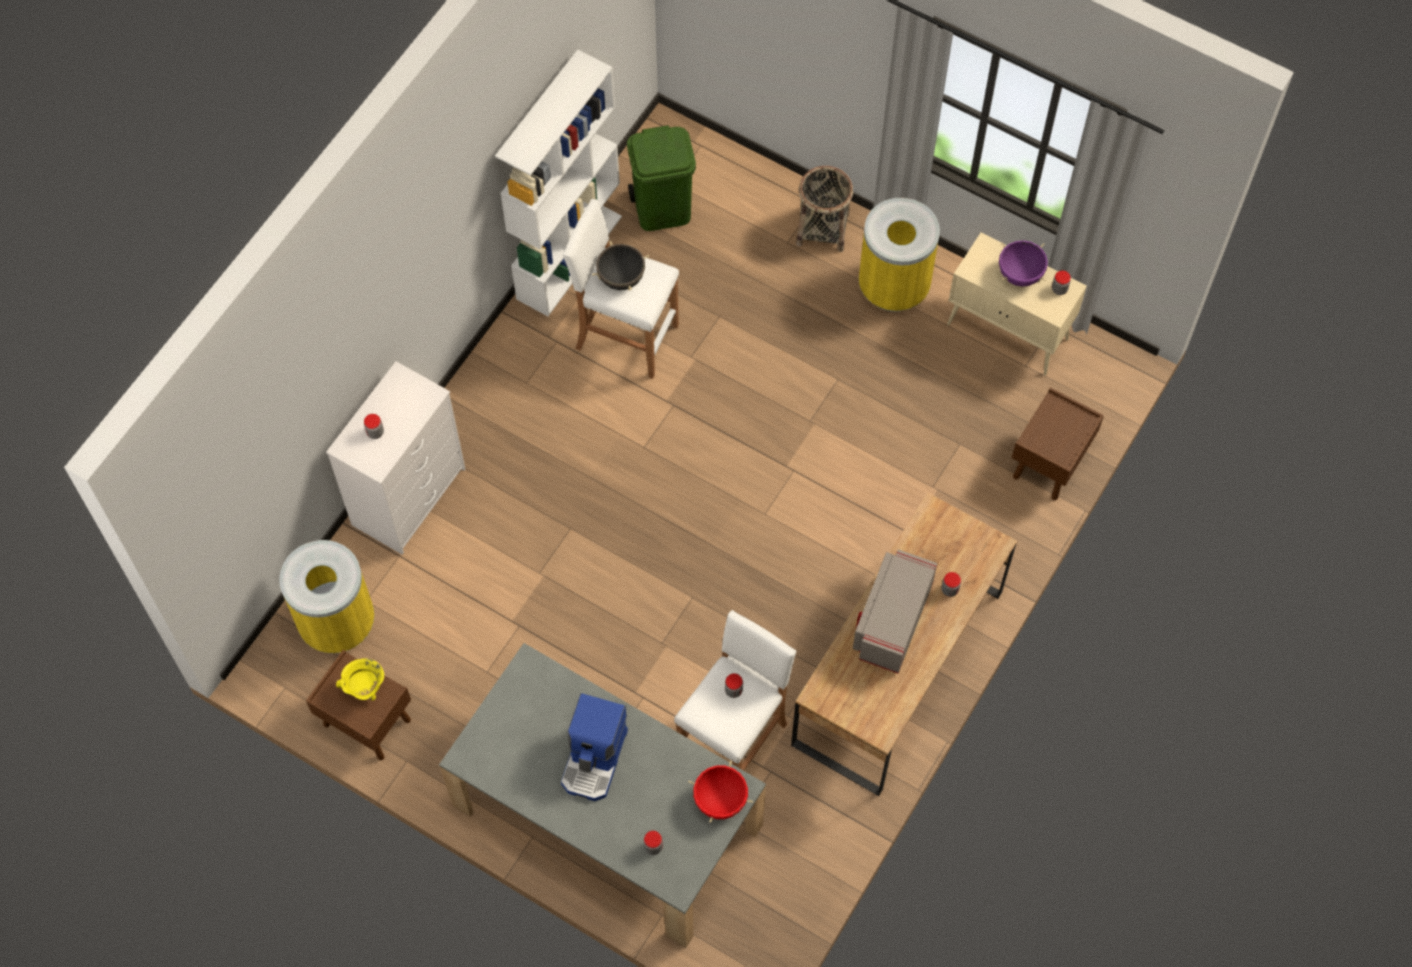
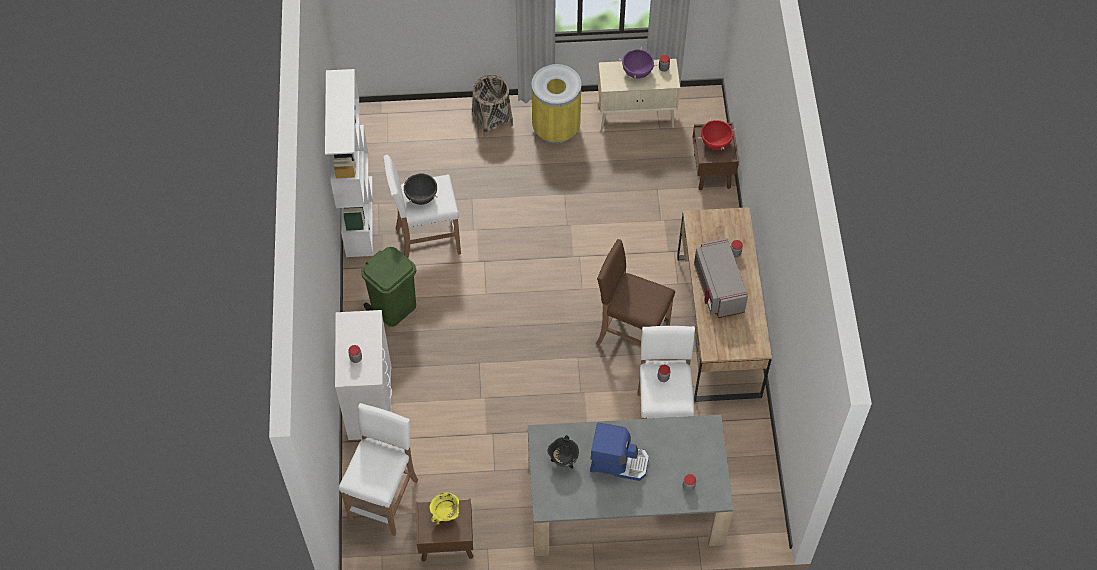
camera: 35 degrees left, 5 degrees down
yellow trash can [279,540,374,654] -> white stool [339,403,418,536]
coffee machine [561,693,628,801] -> coffee machine turned 60 degrees counterclockwise [590,422,649,481]
green trash can [627,125,696,231] -> green trash can moved to [361,247,416,327]
red cooking pot [688,761,753,823] -> red cooking pot moved to [698,118,736,150]
none -> black cooking pot [547,435,579,469]
none -> brown stool [596,239,675,360]

